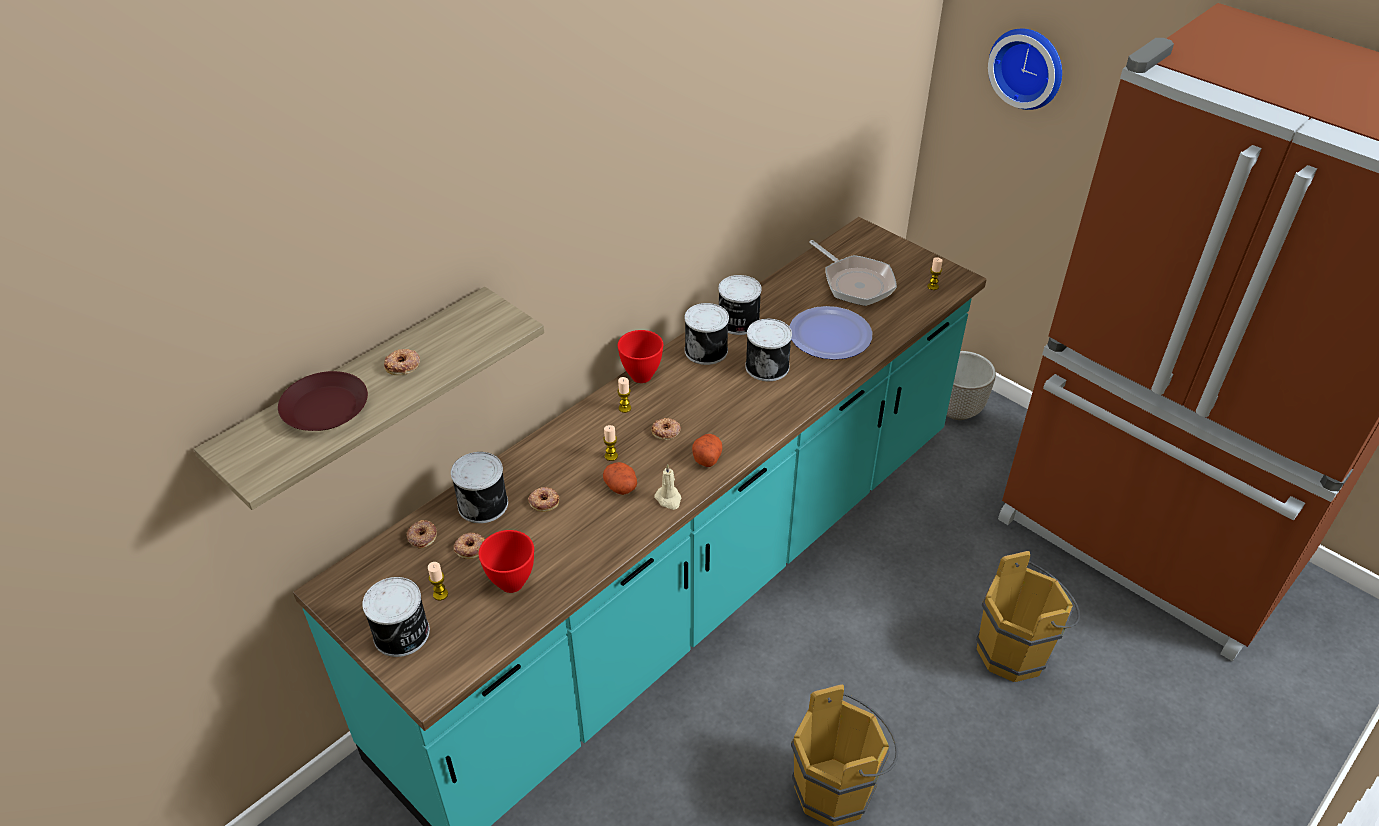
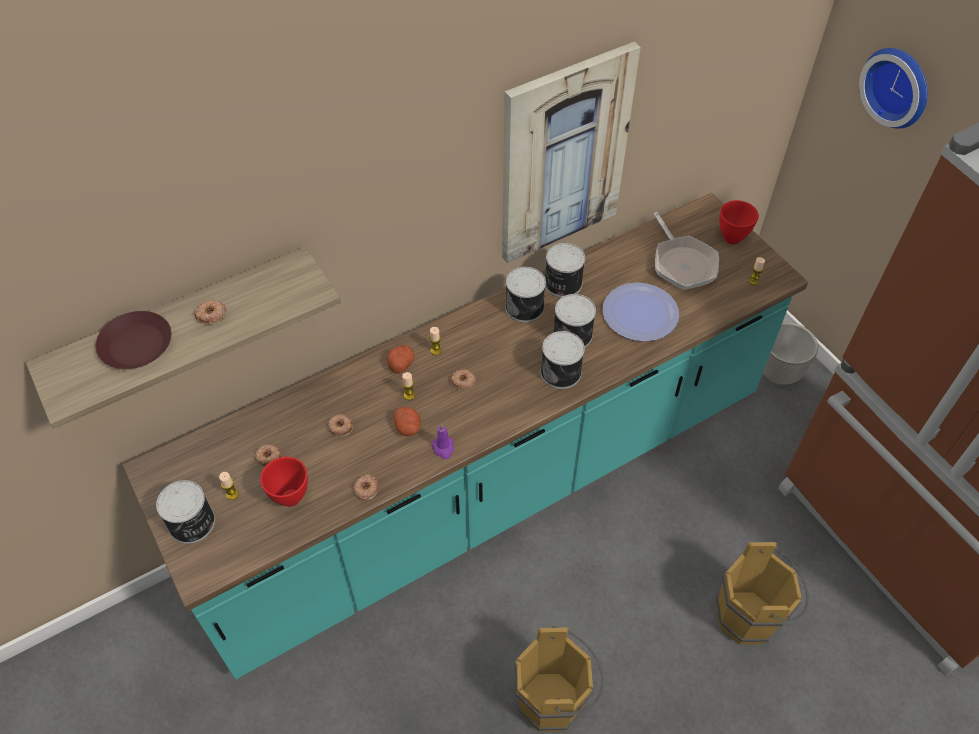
camera: 15 degrees right, 10 degrees up
donut [407,520,437,548] -> donut moved to [353,474,379,501]
can [451,452,508,523] -> can moved to [541,331,585,389]
red bowl [618,330,663,383] -> red bowl moved to [719,200,759,244]
beige candle [654,464,681,510] -> purple candle [431,424,454,459]
potato [692,434,722,467] -> potato moved to [387,345,415,374]
none -> picture [502,42,641,264]

